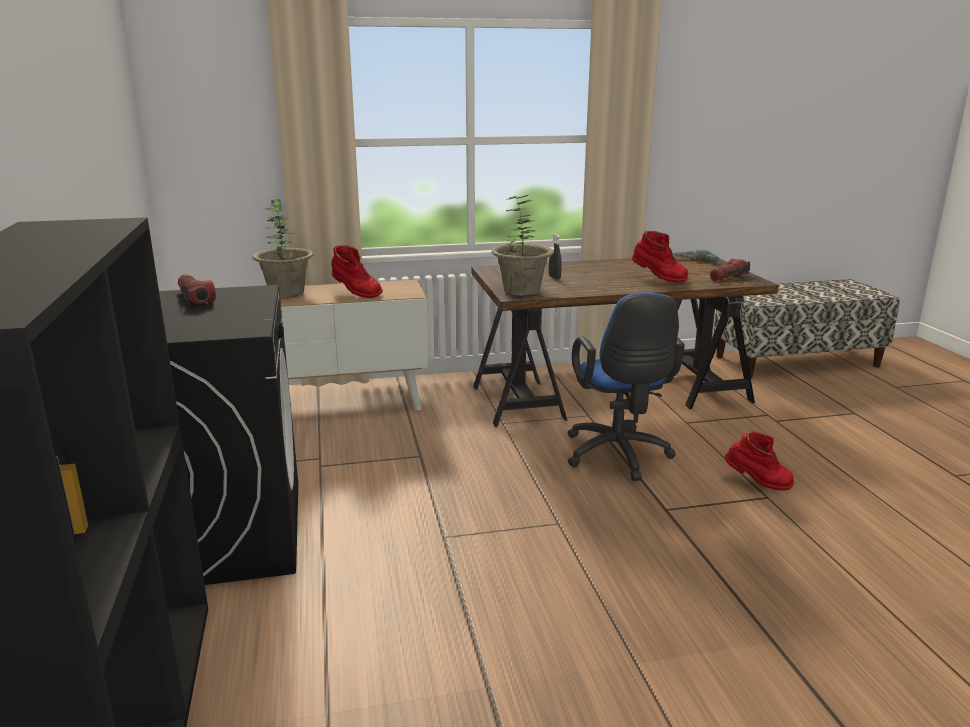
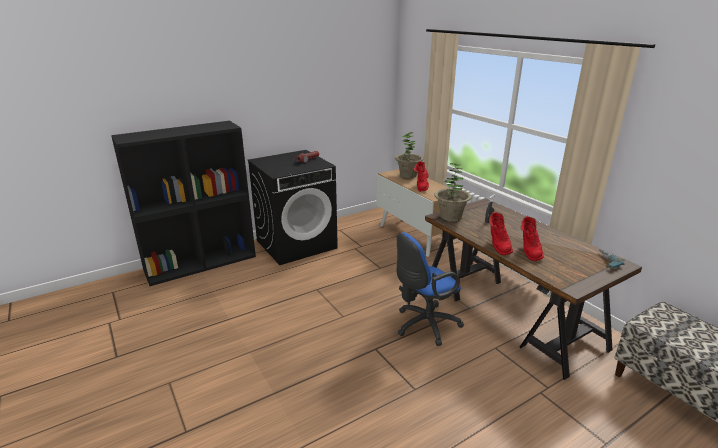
camera: 70 degrees right, 5 degrees up
flashlight [710,259,750,281] -> none
red boot [725,431,794,491] -> red boot moved to [489,211,513,255]

